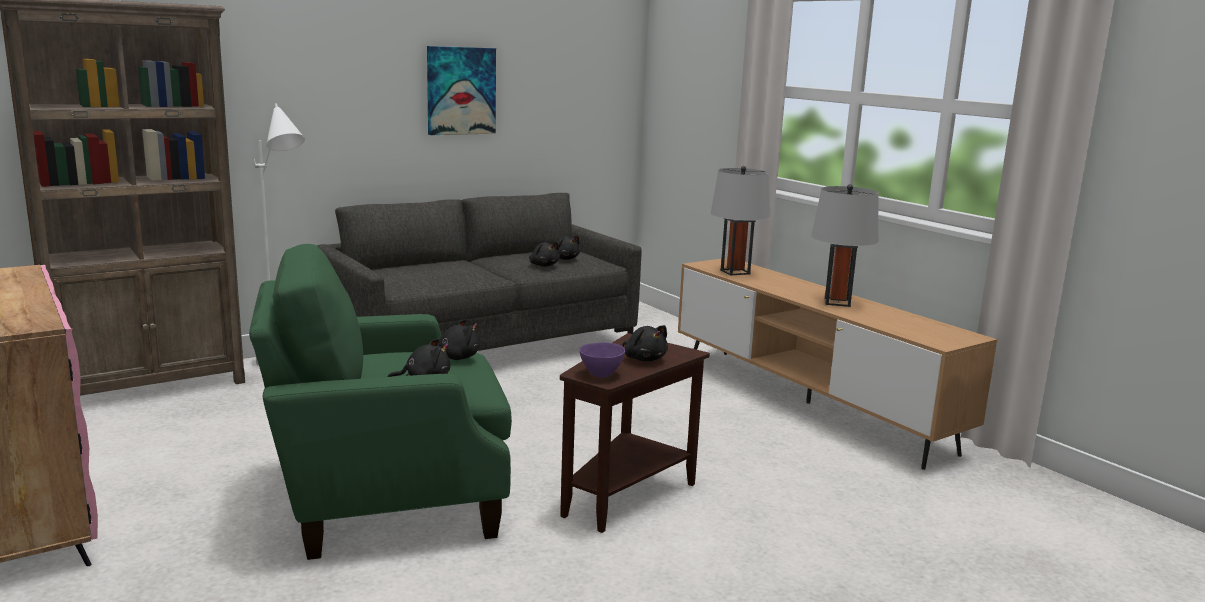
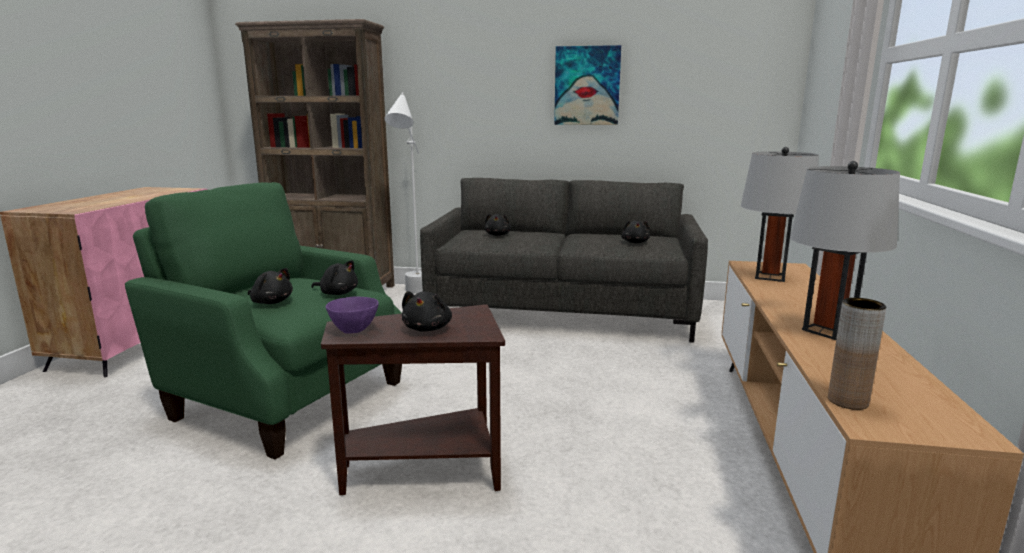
camera: 45 degrees right, 0 degrees up
black plush toy [529,242,560,267] -> black plush toy moved to [485,214,511,236]
none -> brown vase [828,298,886,410]

